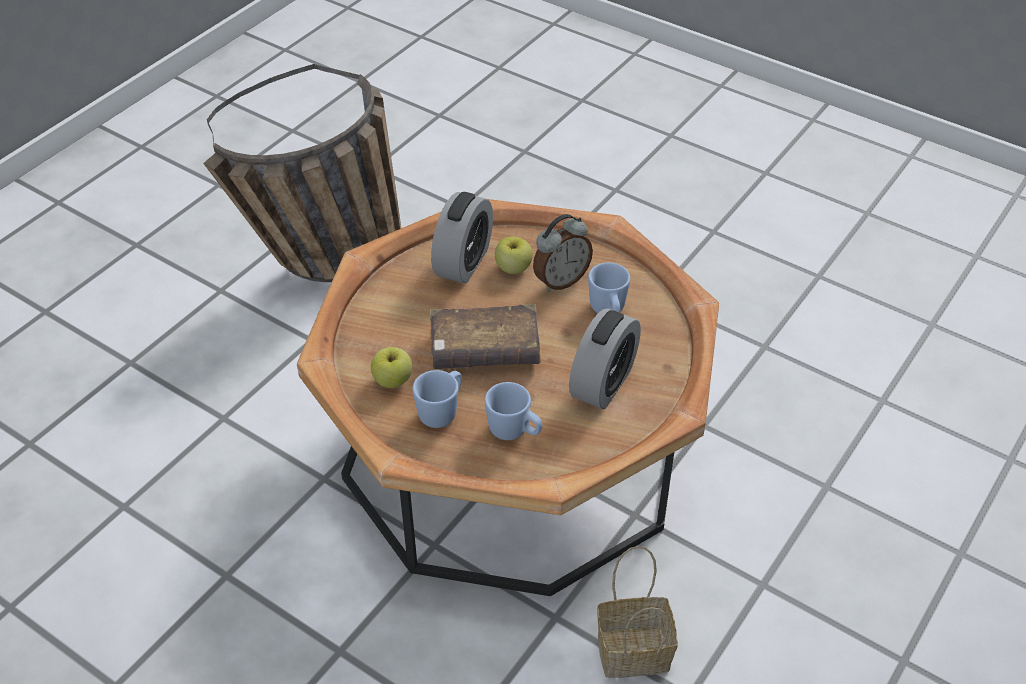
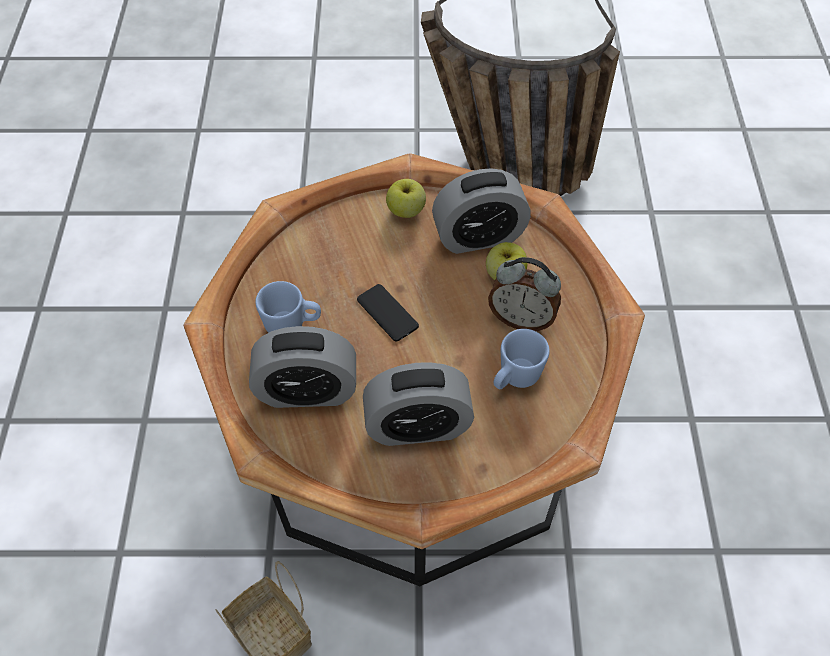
camera: 55 degrees right, 10 degrees up
apple [371,347,412,388] -> apple moved to [386,179,426,218]
brown book [430,304,541,369] -> phone [357,284,419,342]
blue mug [485,382,542,440] -> alarm clock [249,326,356,408]

